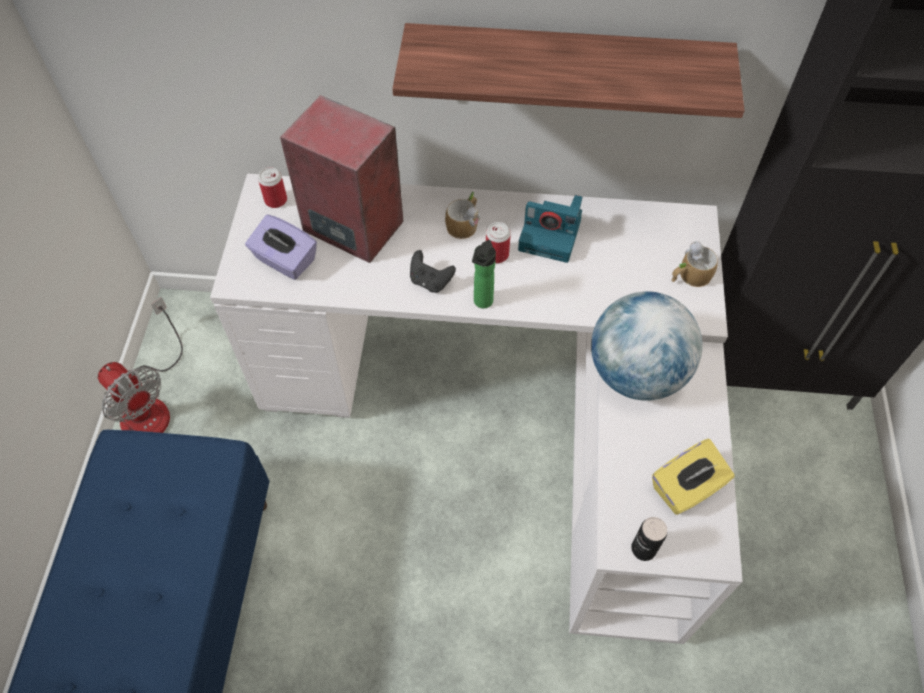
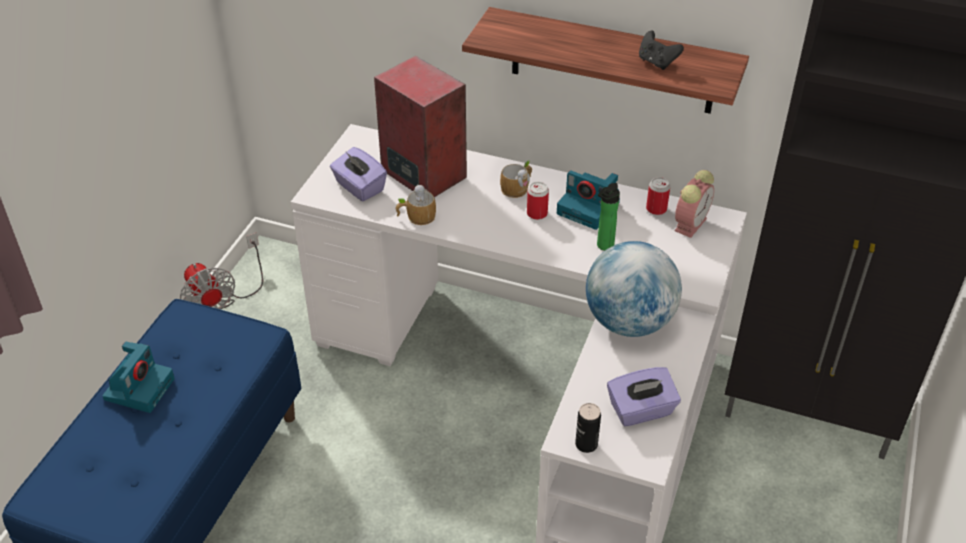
camera: 15 degrees right, 15 degrees down
can [258,167,287,208] -> can moved to [646,177,670,215]
black game controller [410,250,456,293] -> black game controller moved to [639,31,684,70]
bottle [472,240,496,309] -> bottle moved to [597,183,620,251]
yellow tissue box [652,439,735,515] -> purple tissue box [607,367,681,426]
mug [671,241,718,287] -> mug moved to [395,185,436,225]
none -> camera [103,342,175,413]
none -> alarm clock [674,170,714,238]

